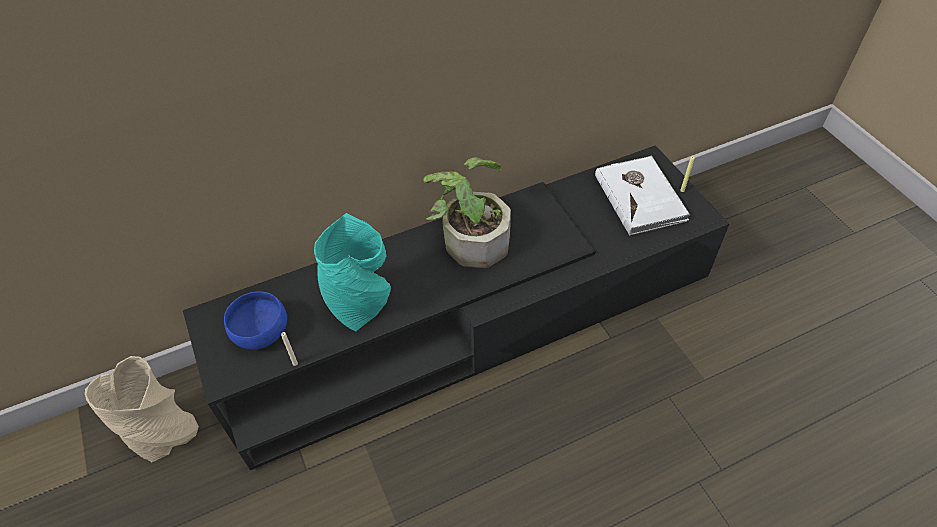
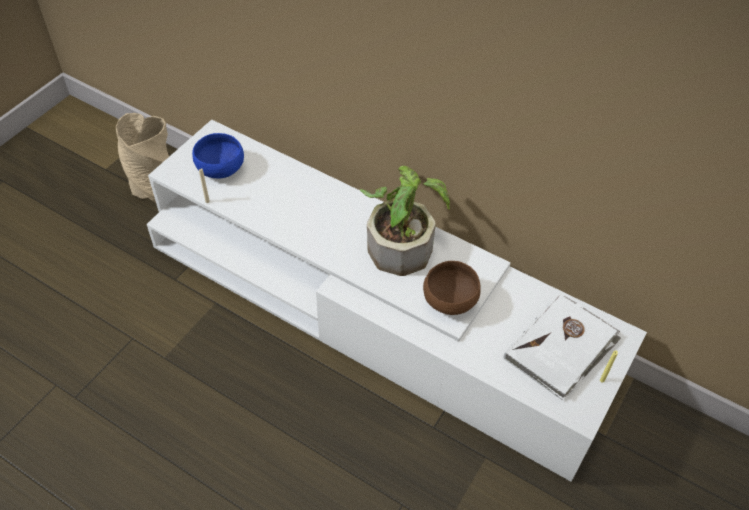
camera: 55 degrees right, 0 degrees up
black tv stand [183,145,729,470] -> white tv stand [147,120,647,482]
turquoise vase [314,213,391,332] -> none
none -> brown bowl [423,261,481,315]

